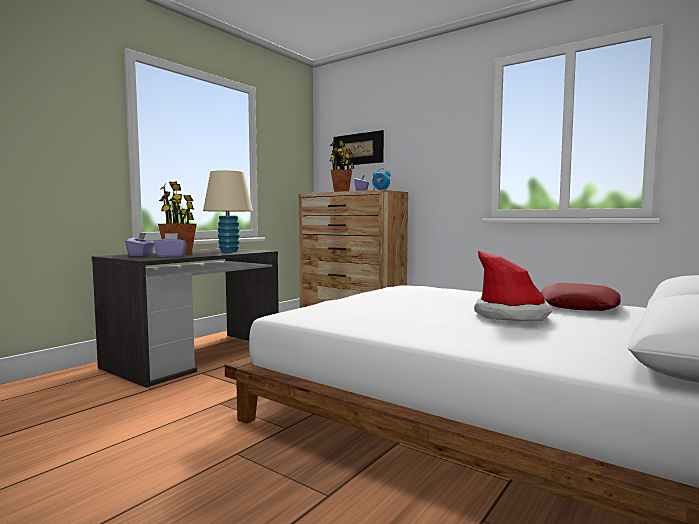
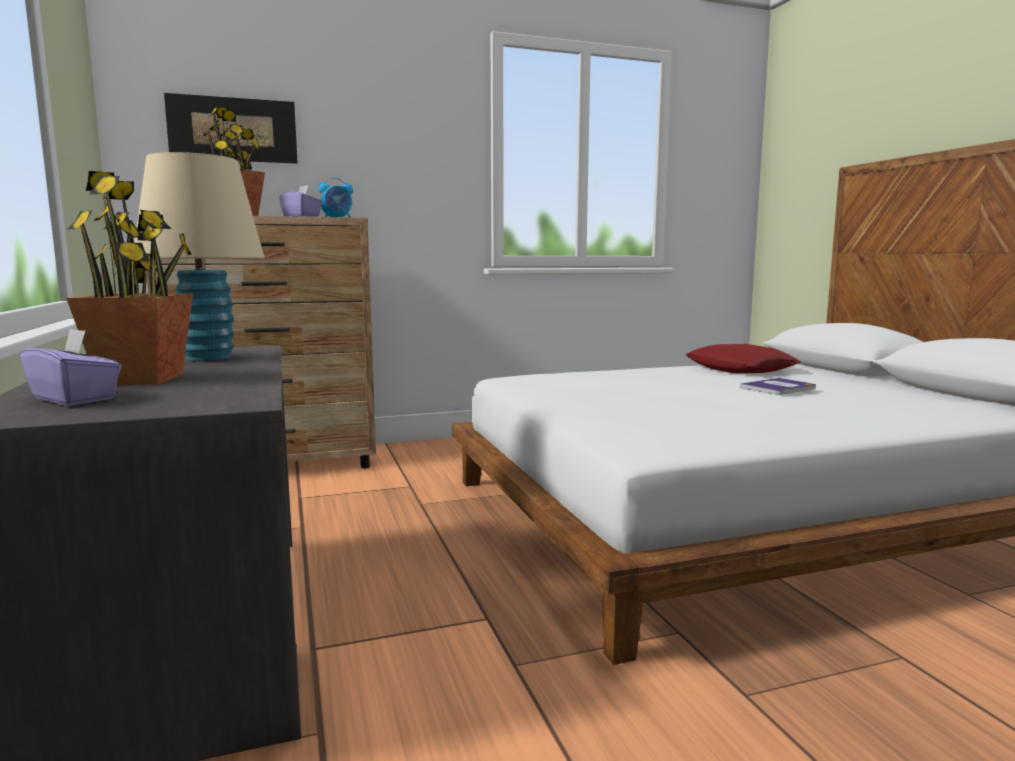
camera: 55 degrees left, 5 degrees up
purple tissue box [153,233,188,257] -> none
hat [474,251,553,322] -> book [740,378,816,395]

